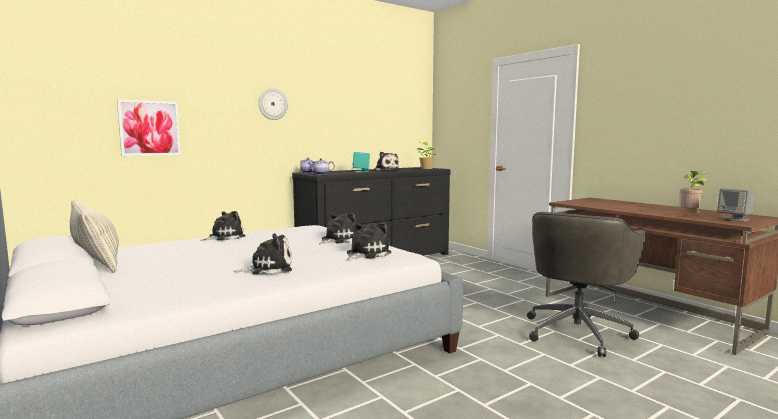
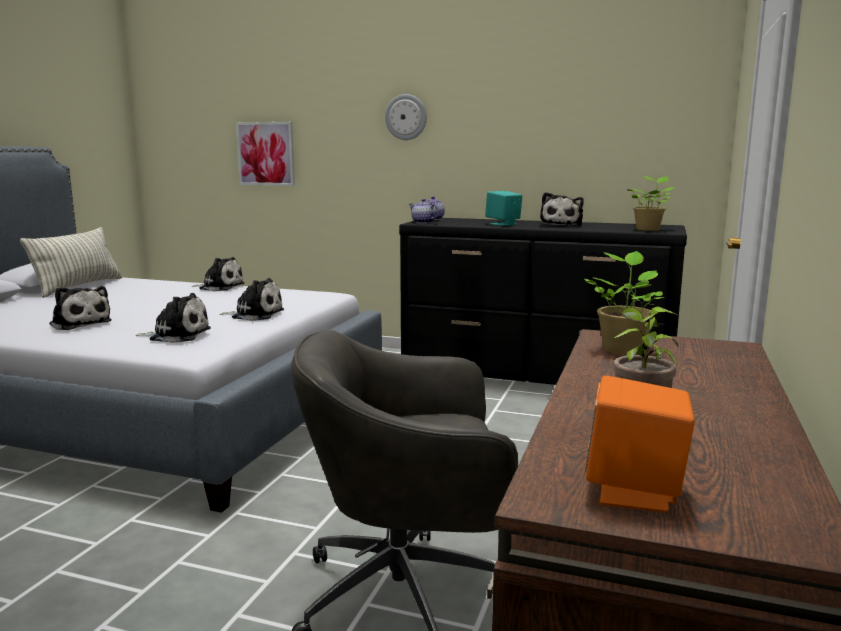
camera: 55 degrees right, 5 degrees up
grey speaker [717,188,756,222] -> orange speaker [585,376,695,512]
none -> potted plant [585,251,665,355]

